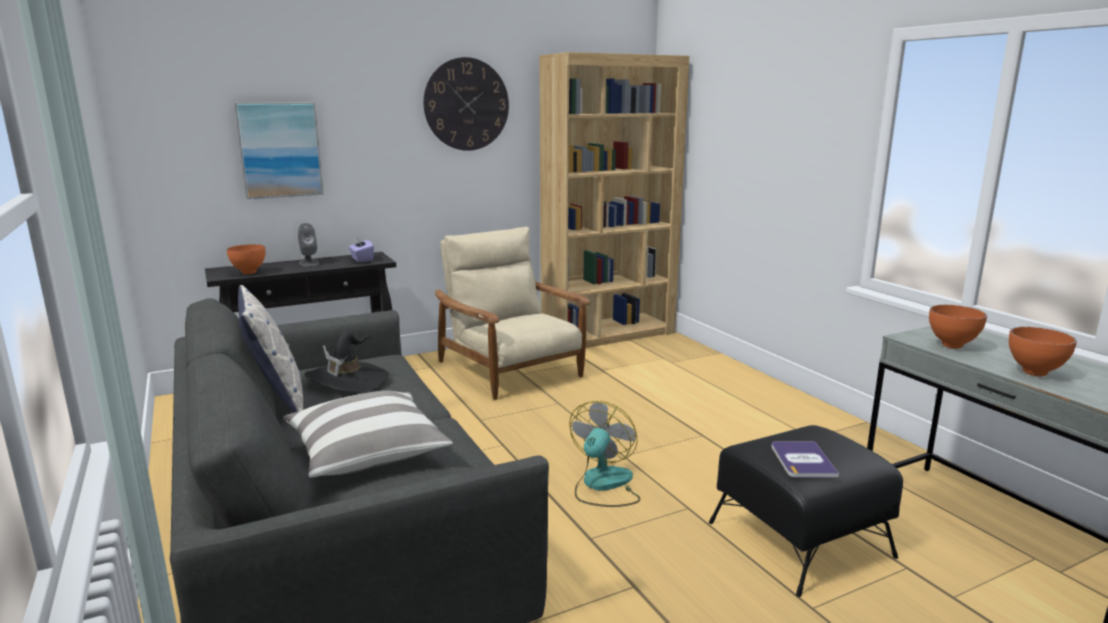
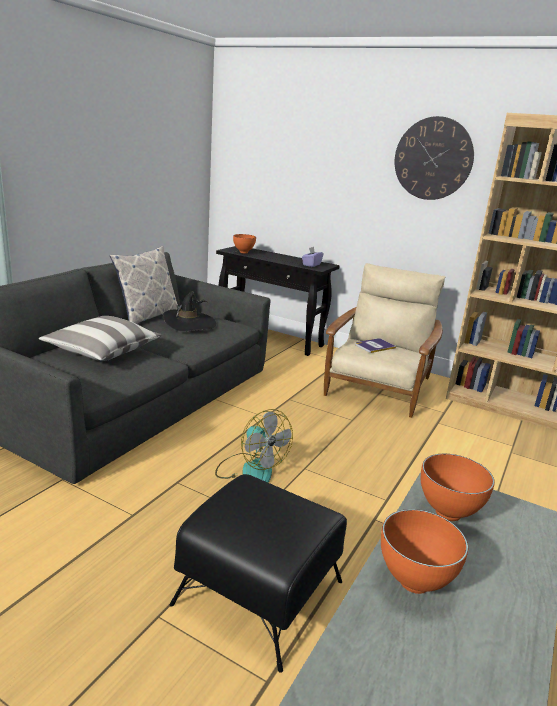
camera: 55 degrees right, 5 degrees up
picture [234,102,324,199] -> none
grey speaker [298,223,319,267] -> none
fan [569,401,640,507] -> fan turned 60 degrees clockwise [215,409,293,483]
book [771,441,839,477] -> book moved to [356,338,396,353]

